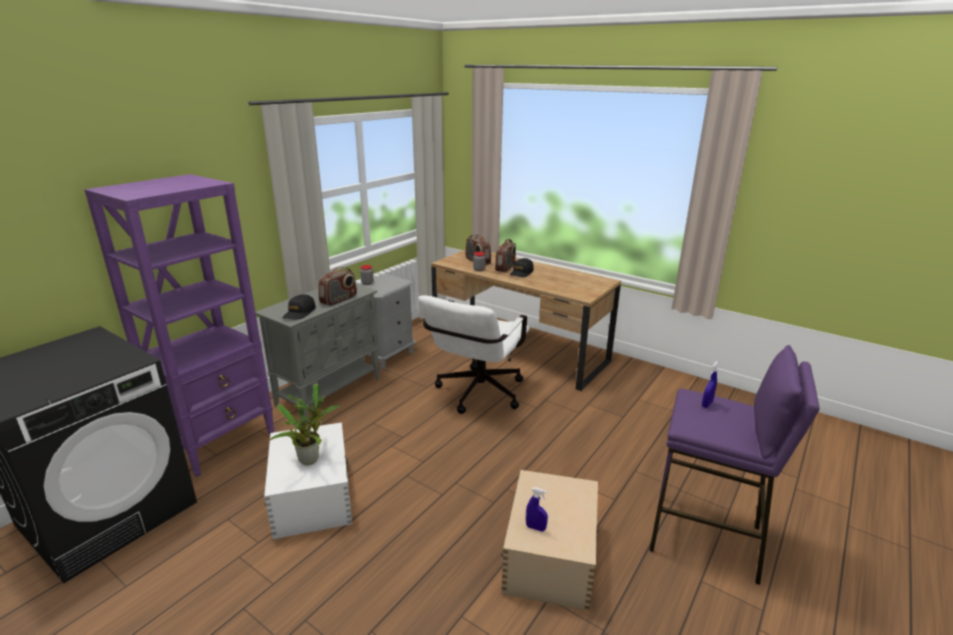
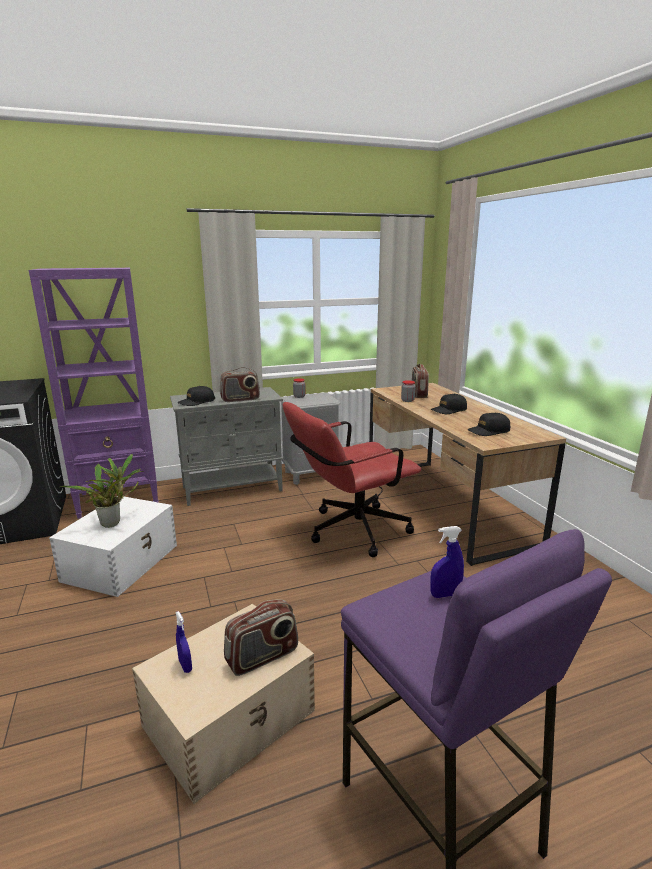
camera: 35 degrees right, 5 degrees down
white office chair [418,295,530,414] -> red office chair [283,402,421,557]
radio [495,239,516,272] -> radio moved to [224,599,298,676]
none -> black cap [467,413,510,436]

